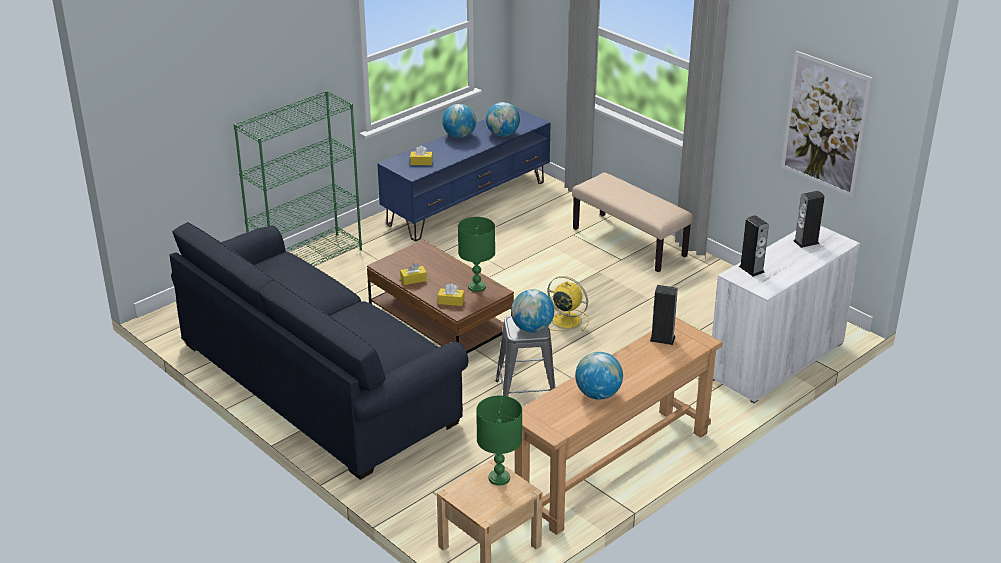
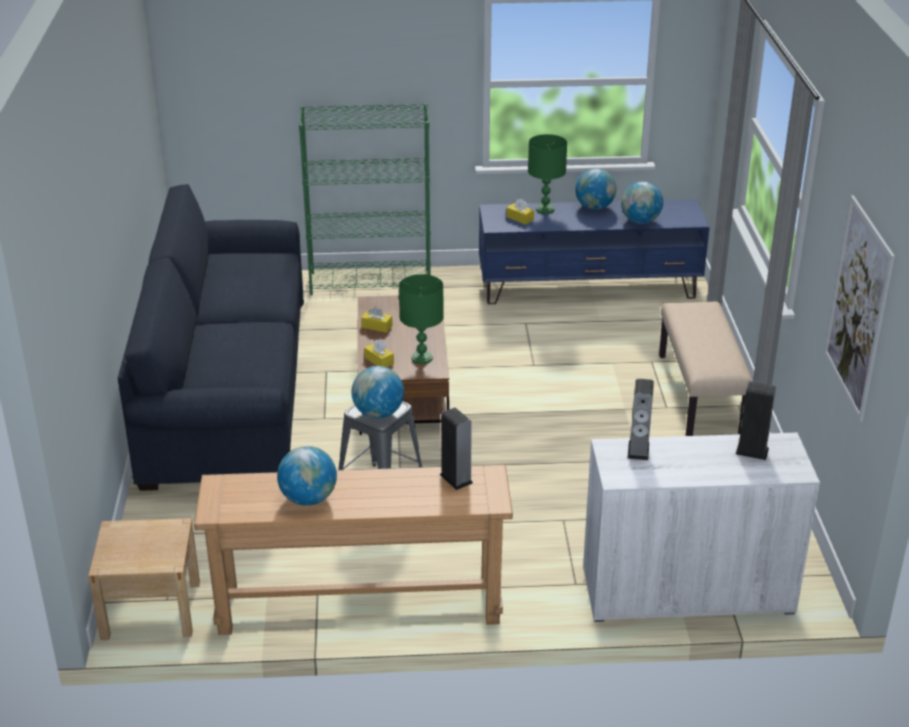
camera: 40 degrees right, 0 degrees up
green table lamp [476,396,522,485] -> green table lamp moved to [528,134,567,214]
yellow fan [547,276,589,331] -> none

